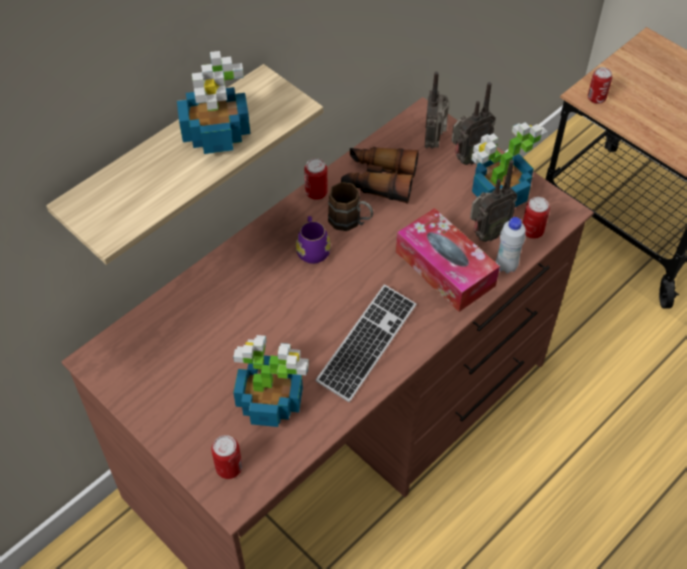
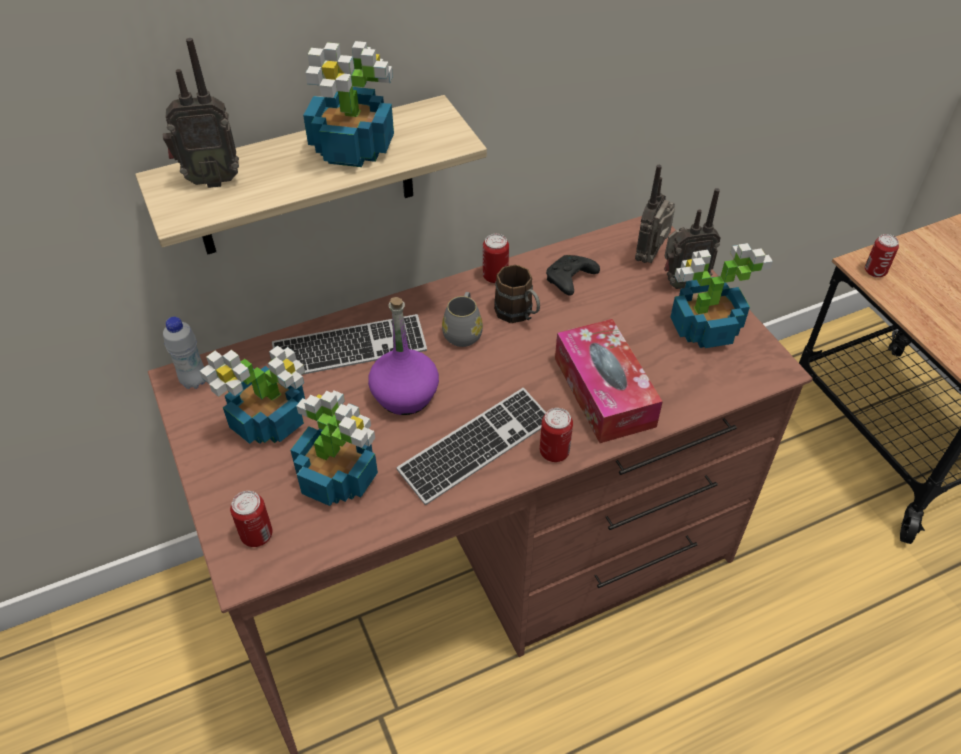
camera: 20 degrees right, 5 degrees down
purple mug [296,216,331,264] -> grey mug [442,292,483,347]
binoculars [341,147,419,204] -> black game controller [546,255,600,296]
radio [470,160,517,242] -> radio moved to [163,38,239,188]
white bottle [496,217,526,273] -> white bottle moved to [163,317,205,389]
can [523,197,550,239] -> can moved to [540,408,573,462]
none -> potted plant [200,345,305,444]
none -> keyboard [272,314,427,375]
none -> purple bottle [368,297,439,415]

